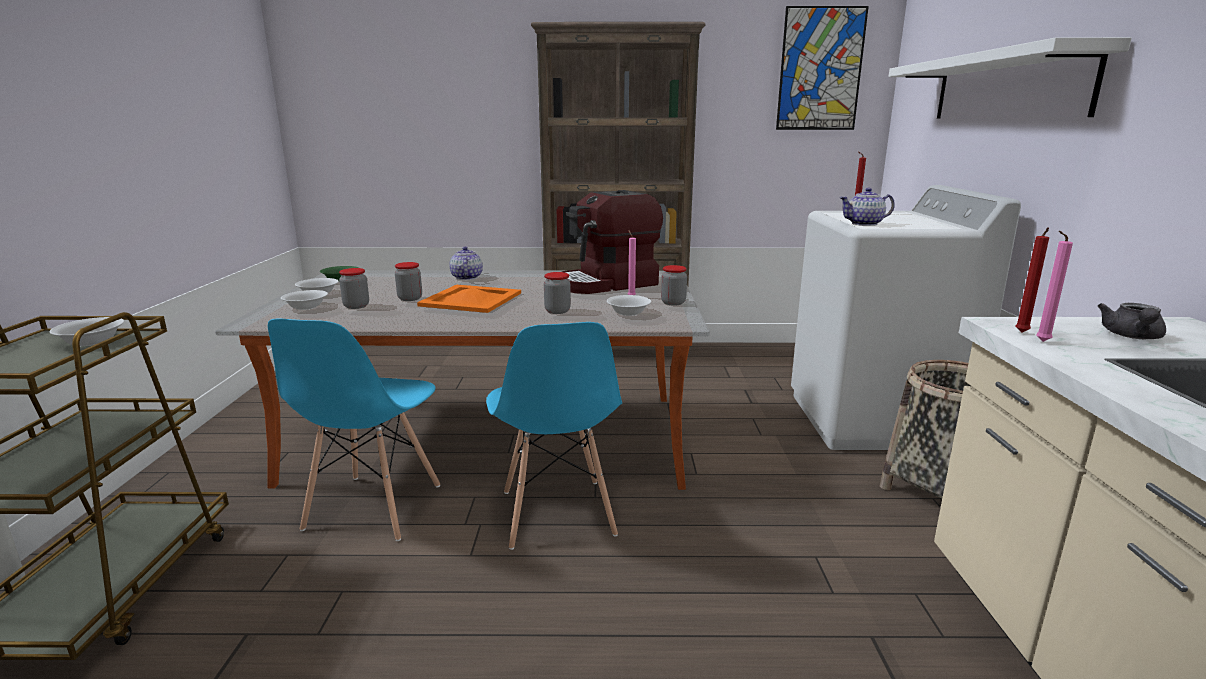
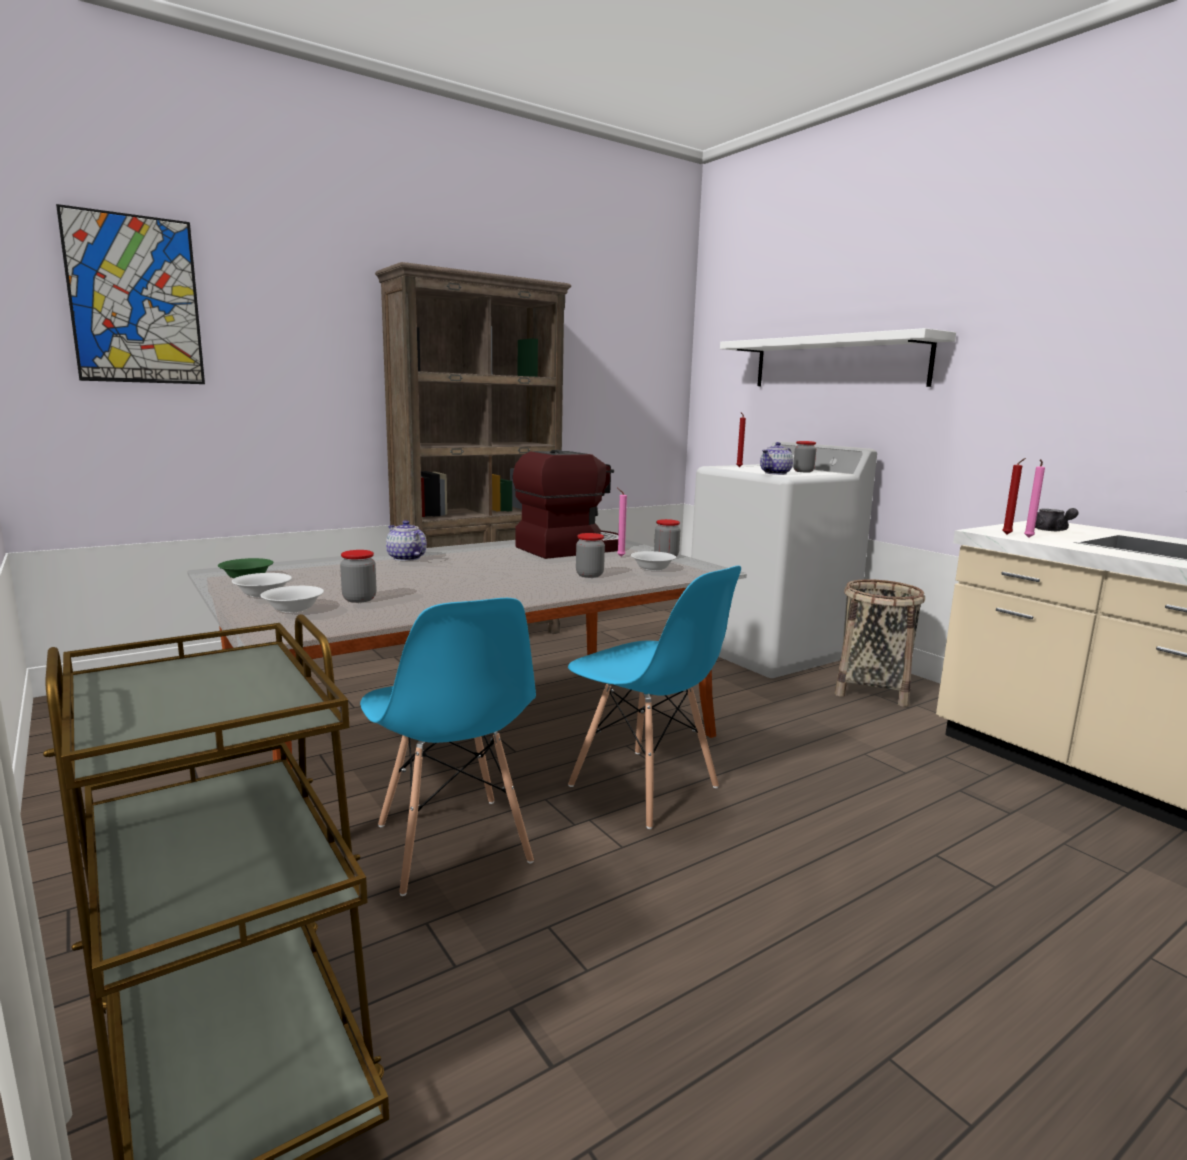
camera: 35 degrees left, 5 degrees down
white bowl [49,317,124,346] -> none
jar [395,262,422,301] -> jar moved to [793,441,816,473]
orange tray [417,285,521,313] -> none
coffee machine [562,190,663,294] -> coffee machine turned 150 degrees counterclockwise [513,450,618,559]
picture [776,6,869,130] -> picture moved to [56,204,205,384]

